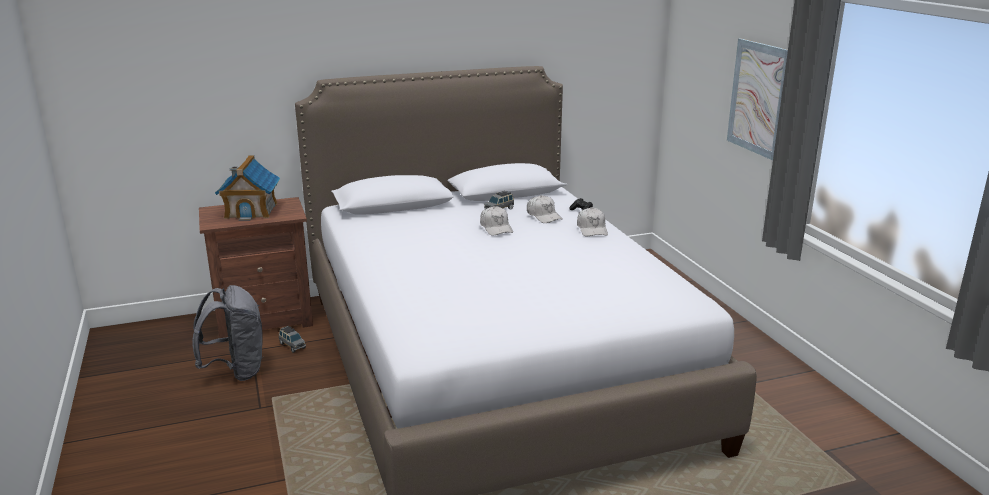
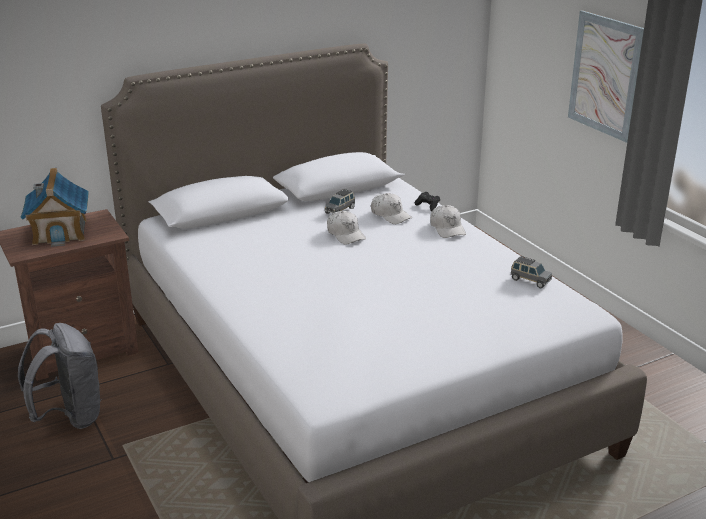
camera: 10 degrees left, 5 degrees up
grey toy car [279,326,306,353] -> grey toy car moved to [511,256,552,288]

